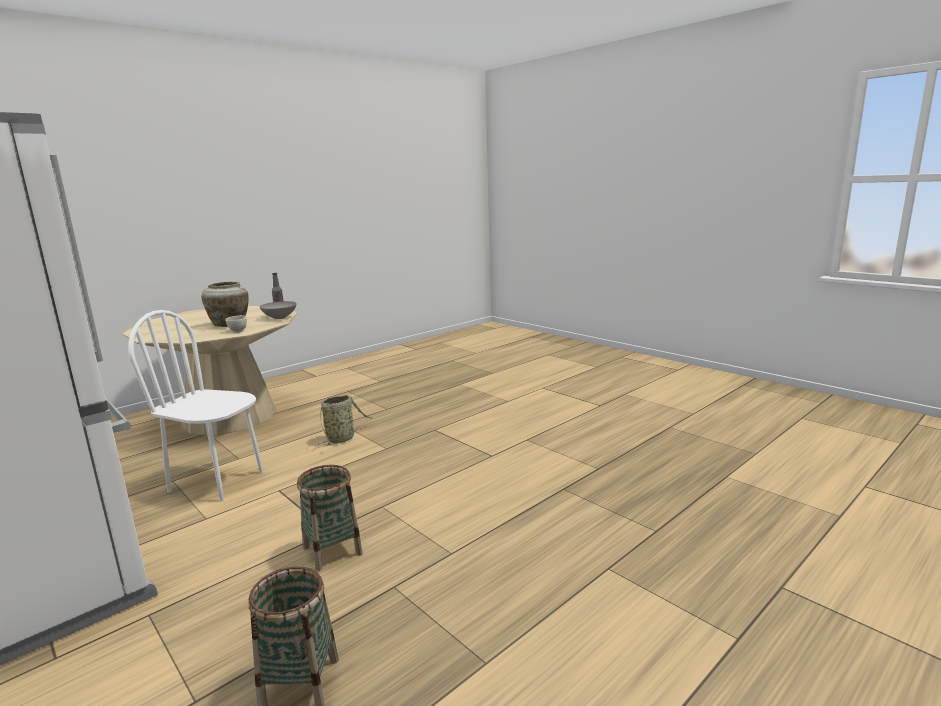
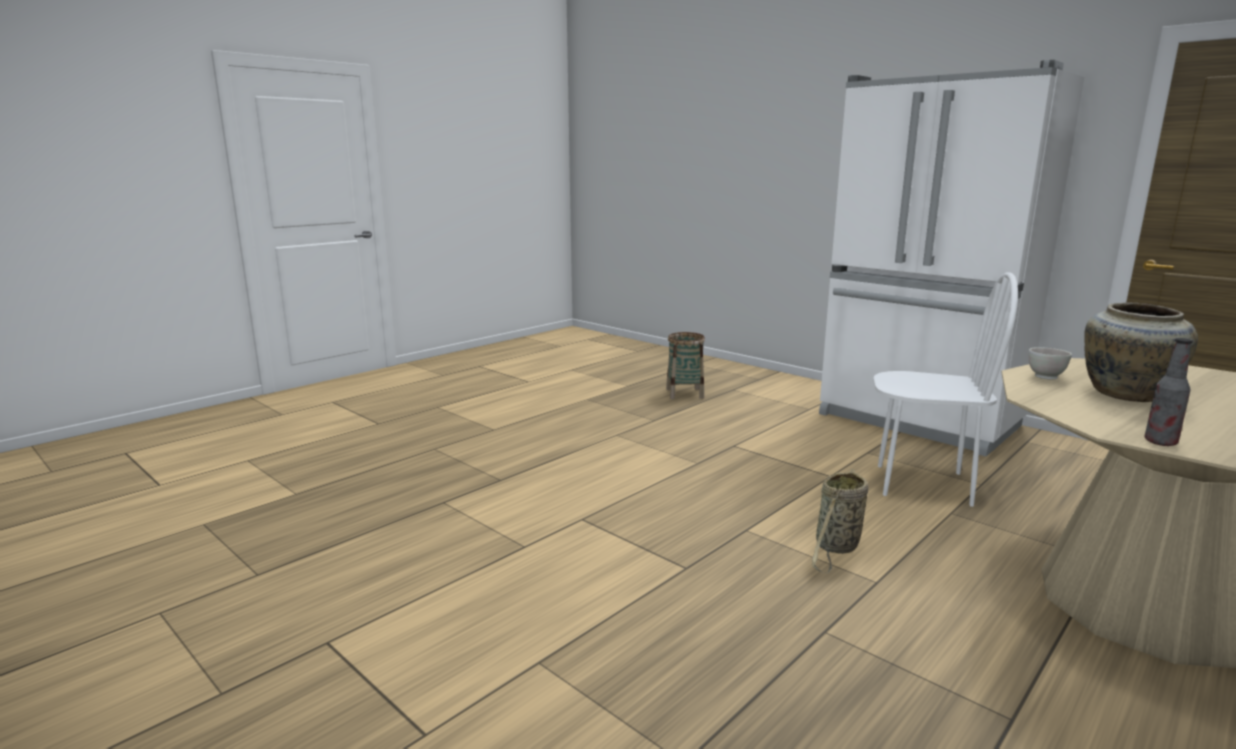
camera: 175 degrees right, 0 degrees up
grey bowl [259,301,297,319] -> none
basket [297,465,362,571] -> none

